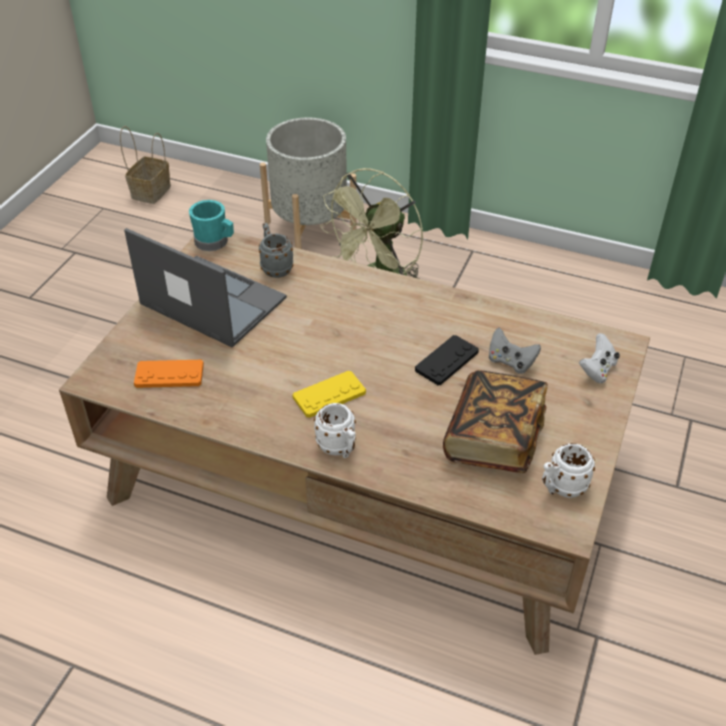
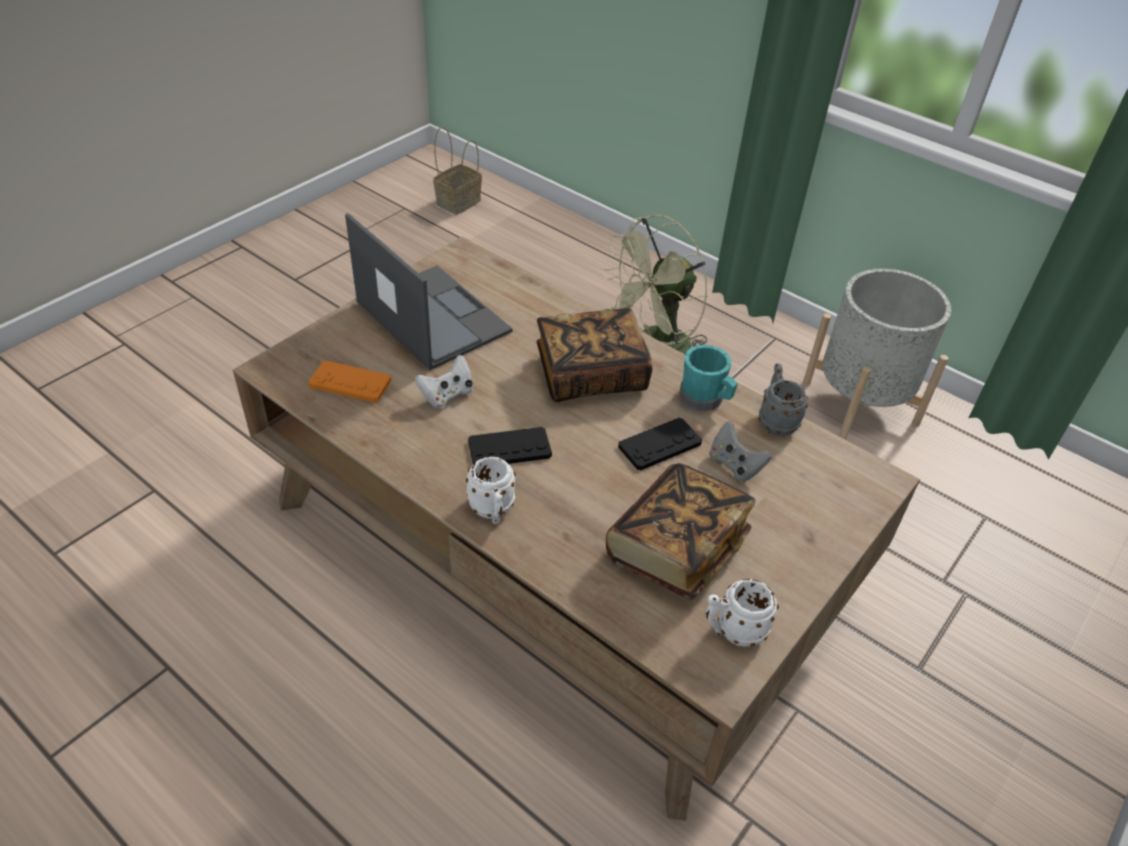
camera: 15 degrees right, 0 degrees up
turquoise mug [189,200,234,251] -> turquoise mug moved to [679,345,738,412]
grey mug [259,223,293,278] -> grey mug moved to [759,363,808,436]
grey planter [260,118,357,249] -> grey planter moved to [803,269,951,439]
yellow game controller [293,371,366,418] -> black game controller [468,427,552,464]
white game controller [579,333,620,383] -> white game controller moved to [415,355,473,408]
none -> book [537,308,653,402]

